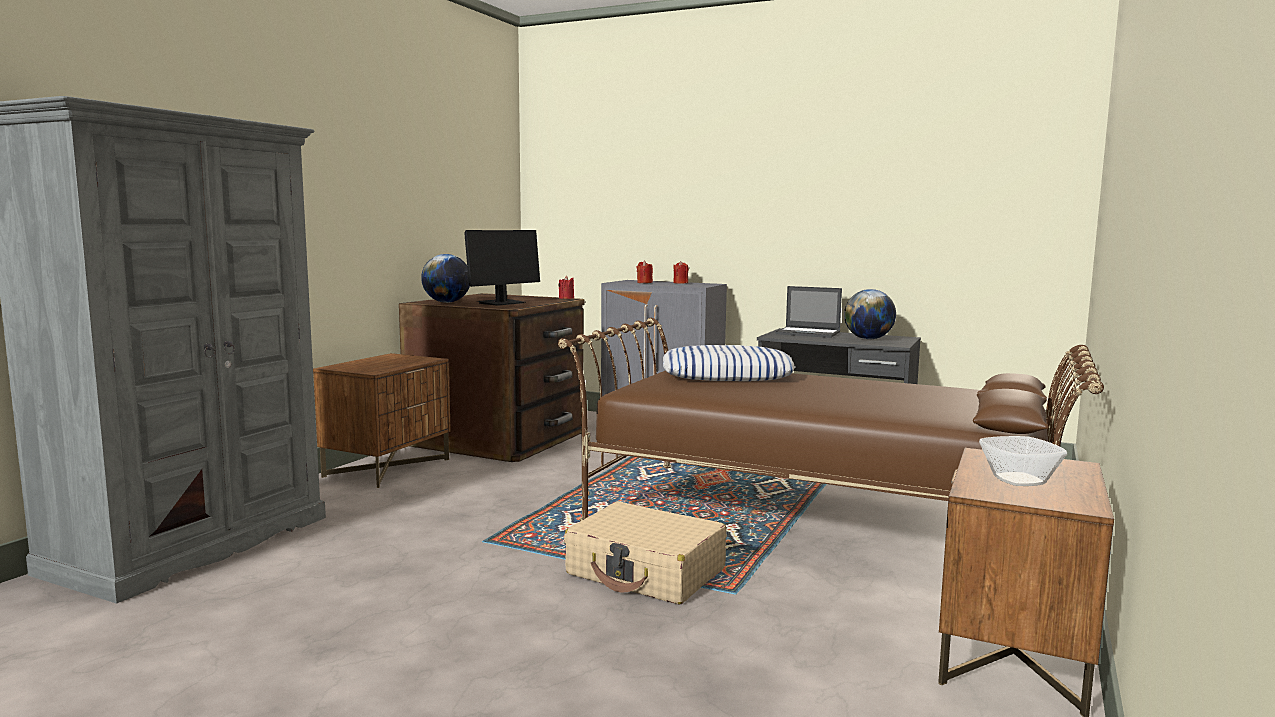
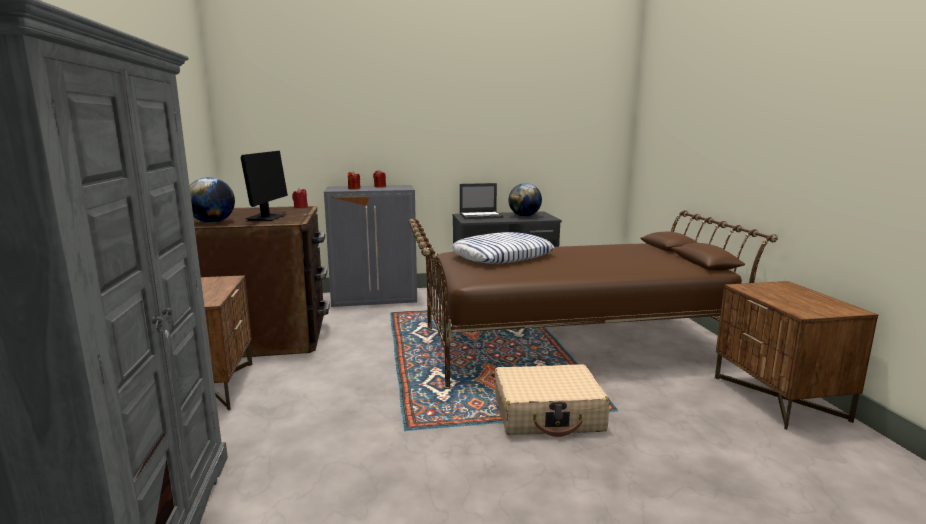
camera: 35 degrees left, 5 degrees up
bowl [979,436,1067,486] -> none

